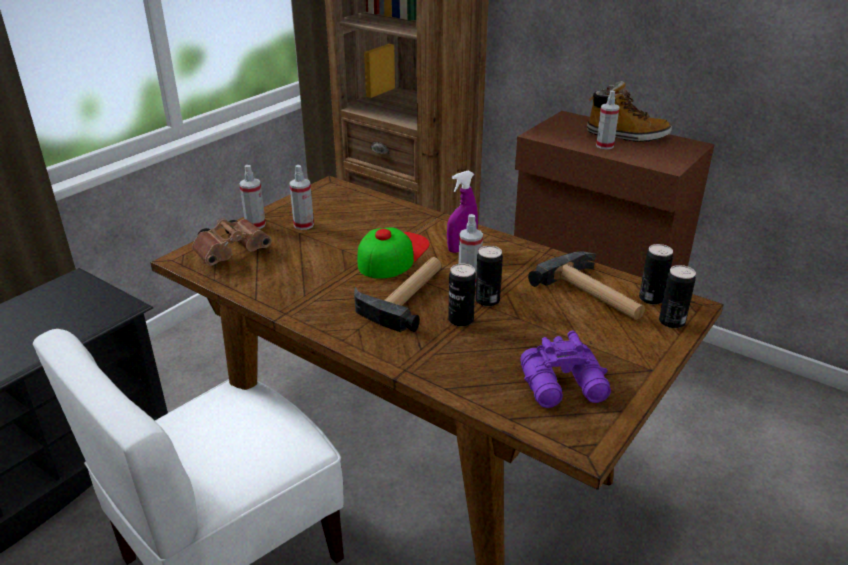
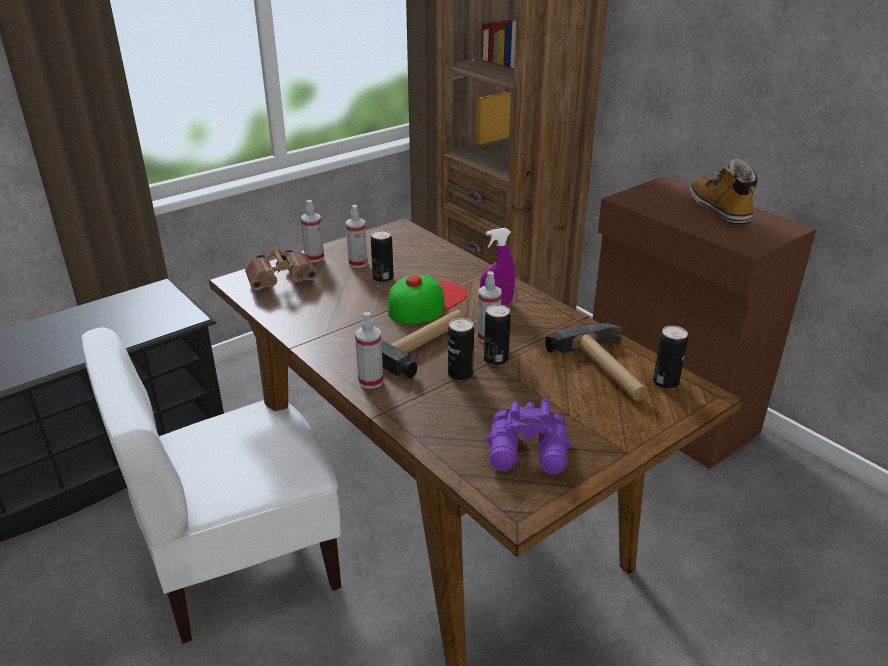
camera: 15 degrees right, 0 degrees up
boot [587,81,672,142] -> boot turned 135 degrees counterclockwise [690,158,758,225]
spray bottle [596,90,620,149] -> spray bottle moved to [355,312,383,389]
can [659,265,696,329] -> can moved to [371,230,394,283]

